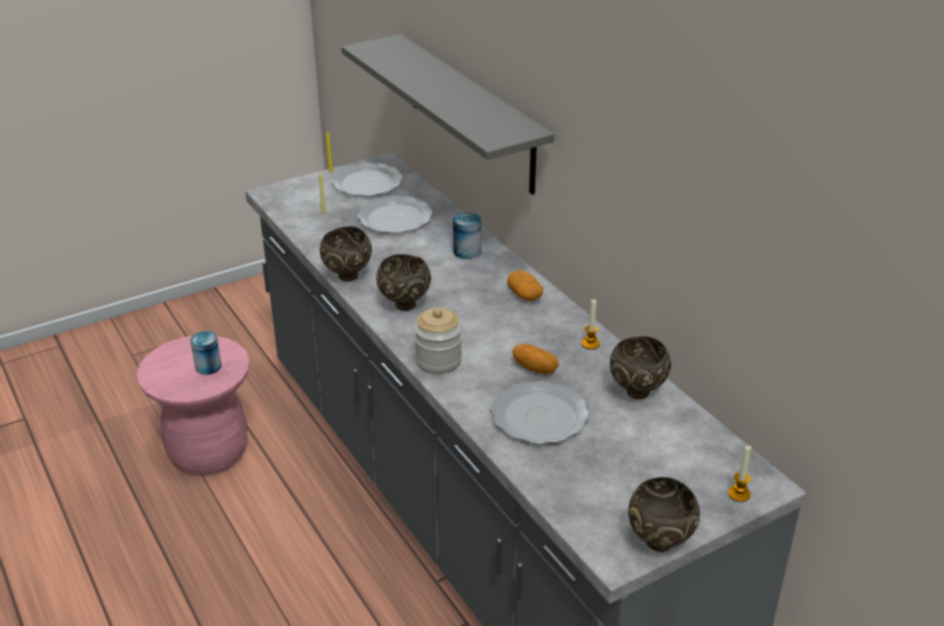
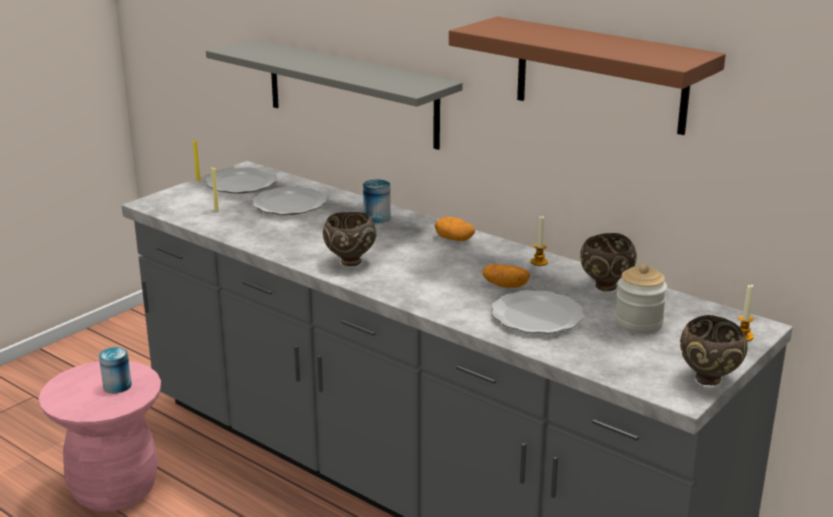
camera: 20 degrees left, 10 degrees down
brown bowl [320,226,372,281] -> none
jar [414,308,462,374] -> jar moved to [615,264,667,334]
none -> brown shelf [449,17,726,135]

